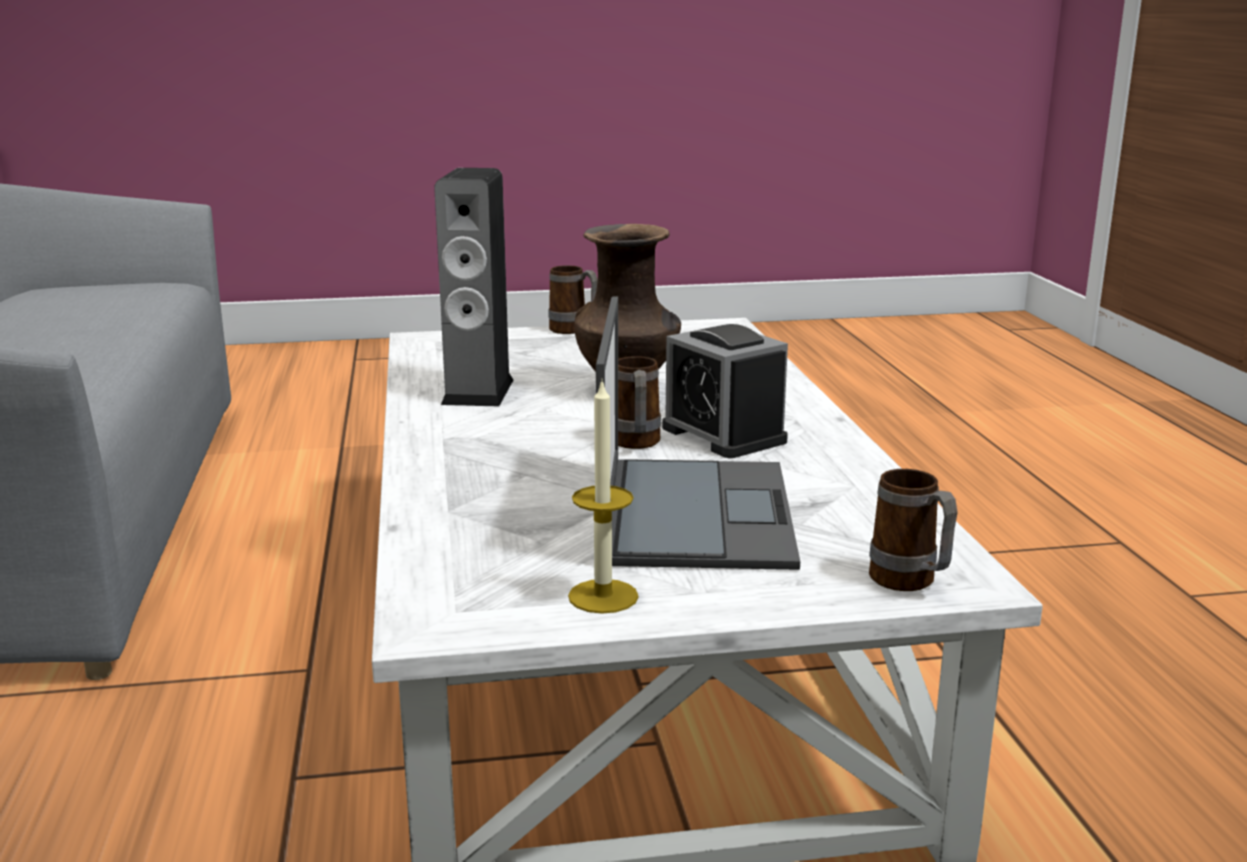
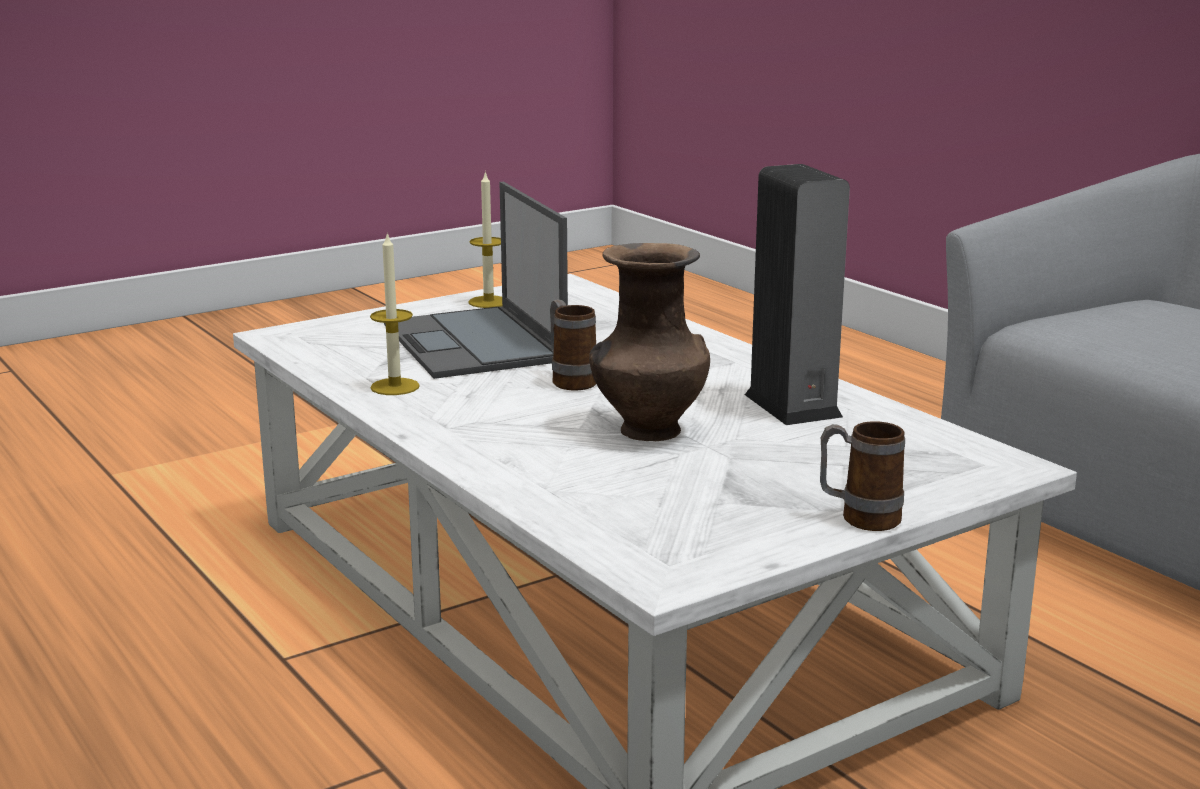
camera: 155 degrees right, 0 degrees up
alarm clock [662,324,788,458] -> none
mug [869,469,958,591] -> none
none -> candle [370,232,420,395]

